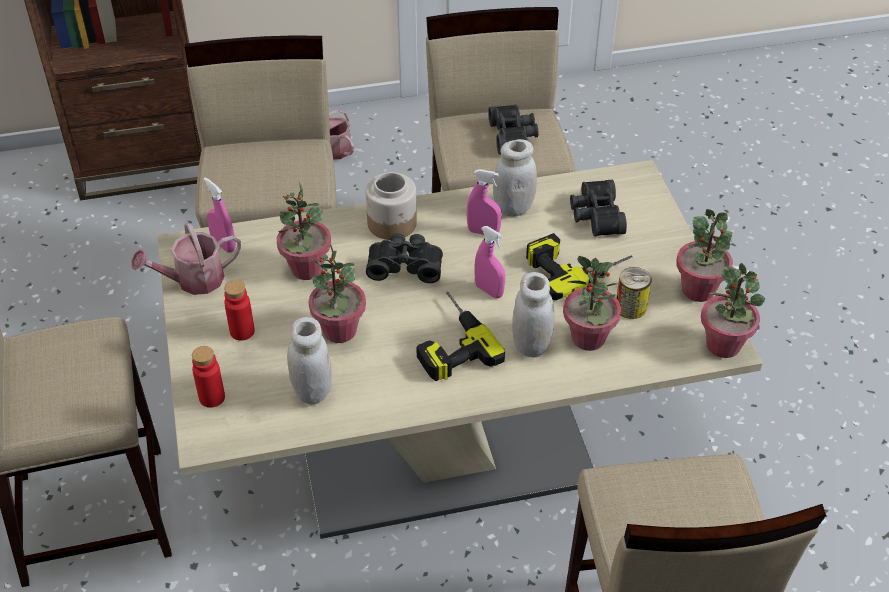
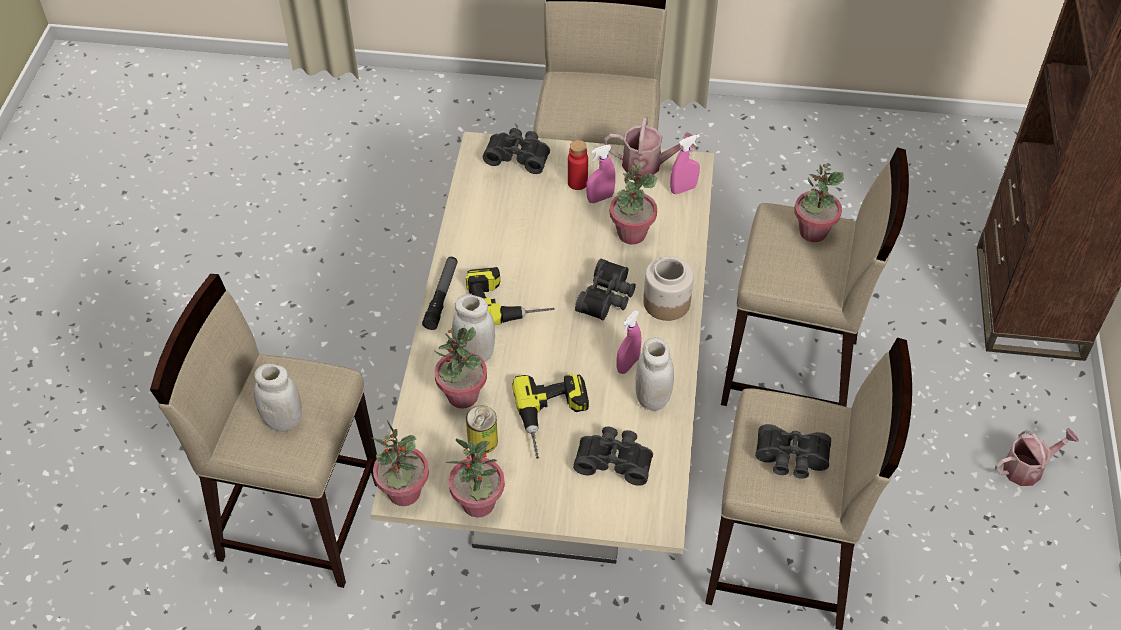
camera: 110 degrees right, 5 degrees up
watering can [131,223,241,295] -> watering can turned 105 degrees clockwise [604,117,696,178]
red bottle [192,346,225,408] -> black binoculars [483,128,550,174]
white jar [287,317,332,404] -> white jar moved to [254,364,302,431]
potted plant [309,242,366,343] -> potted plant moved to [794,164,844,242]
pink spray bottle [474,226,505,298] -> pink spray bottle moved to [586,145,616,203]
none -> flashlight [422,257,458,330]

